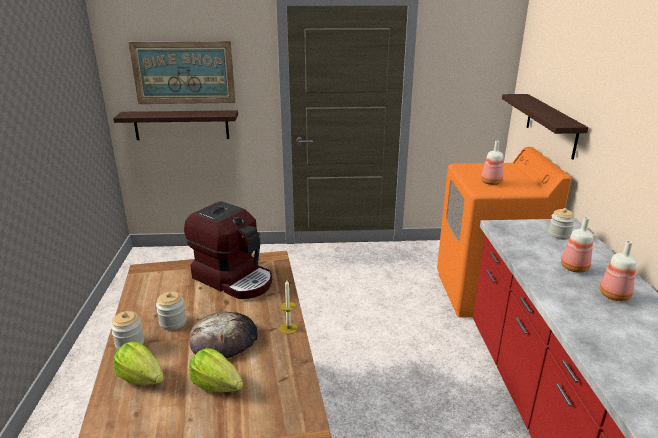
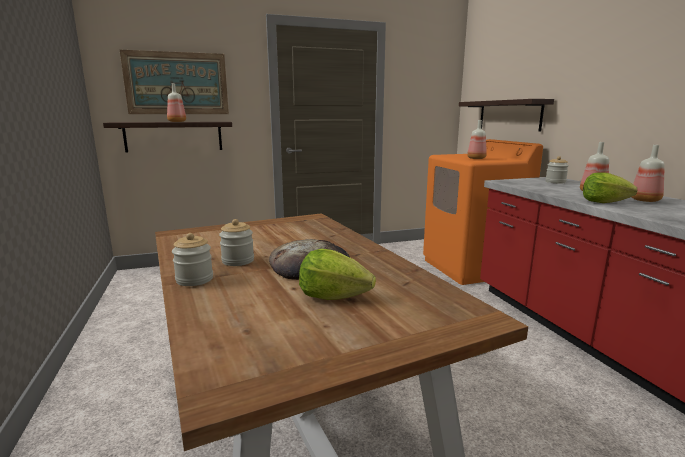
camera: 15 degrees left, 10 degrees down
lettuce [113,341,164,385] -> lettuce moved to [583,172,637,203]
coffee machine [184,201,272,299] -> none
candle [280,280,298,334] -> none
none -> bottle [167,83,186,122]

